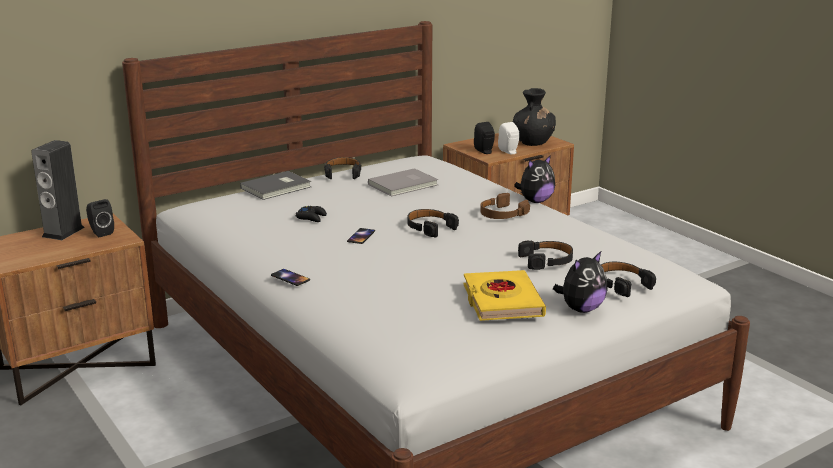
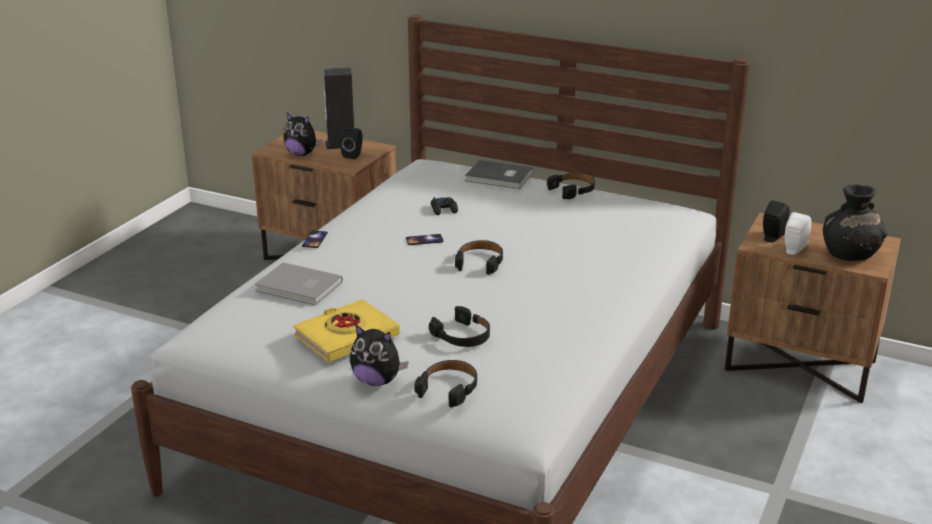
camera: 60 degrees right, 5 degrees up
grey book [368,168,438,197] -> grey book moved to [255,262,343,305]
brown headphones [480,193,530,219] -> none
plush toy [514,155,555,203] -> plush toy moved to [283,113,322,156]

